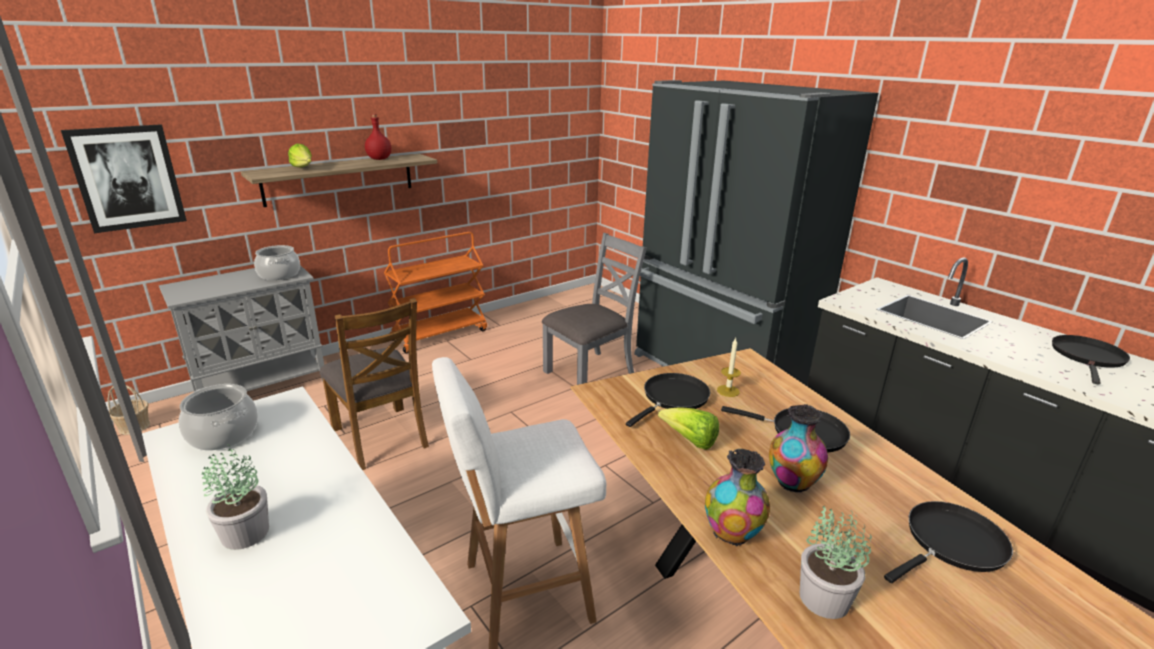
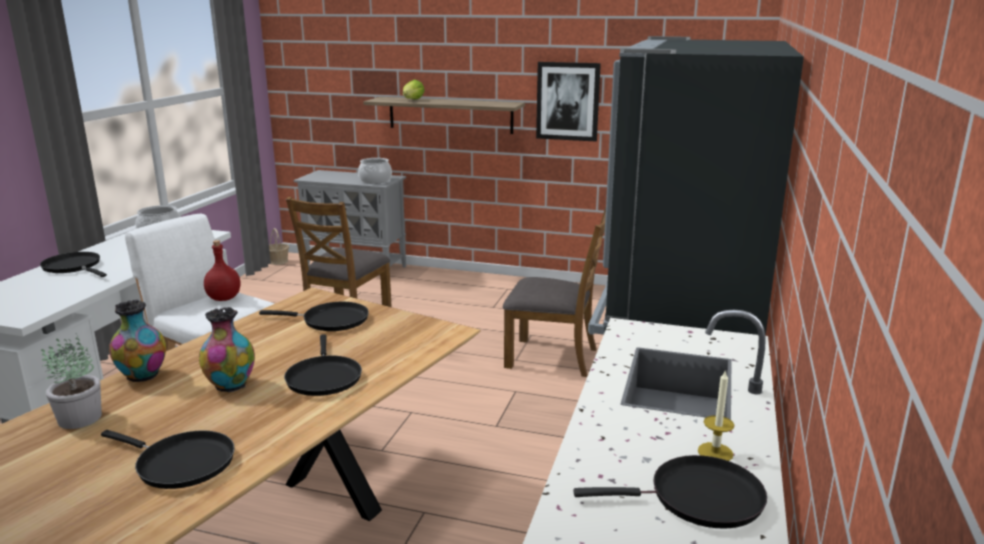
camera: 55 degrees right, 5 degrees down
picture [61,124,187,233] -> picture moved to [536,62,601,142]
potted plant [201,444,269,550] -> black frying pan [40,252,107,277]
red bottle [365,114,391,160] -> red bottle moved to [204,240,241,301]
orange cart [384,232,487,354] -> none
grey chair [542,233,647,385] -> brown chair [503,208,606,377]
lettuce [658,407,719,450] -> none
candle [717,338,741,397] -> candle moved to [698,369,734,461]

